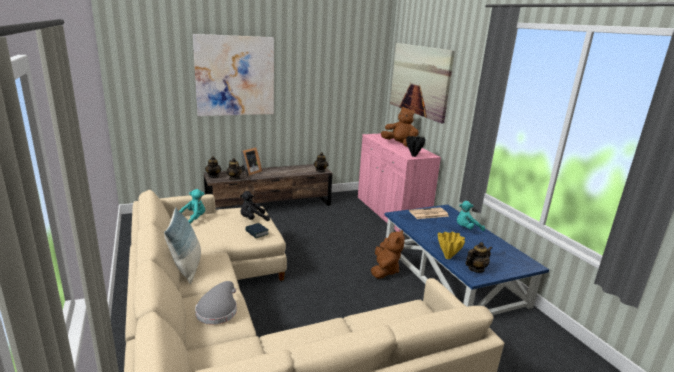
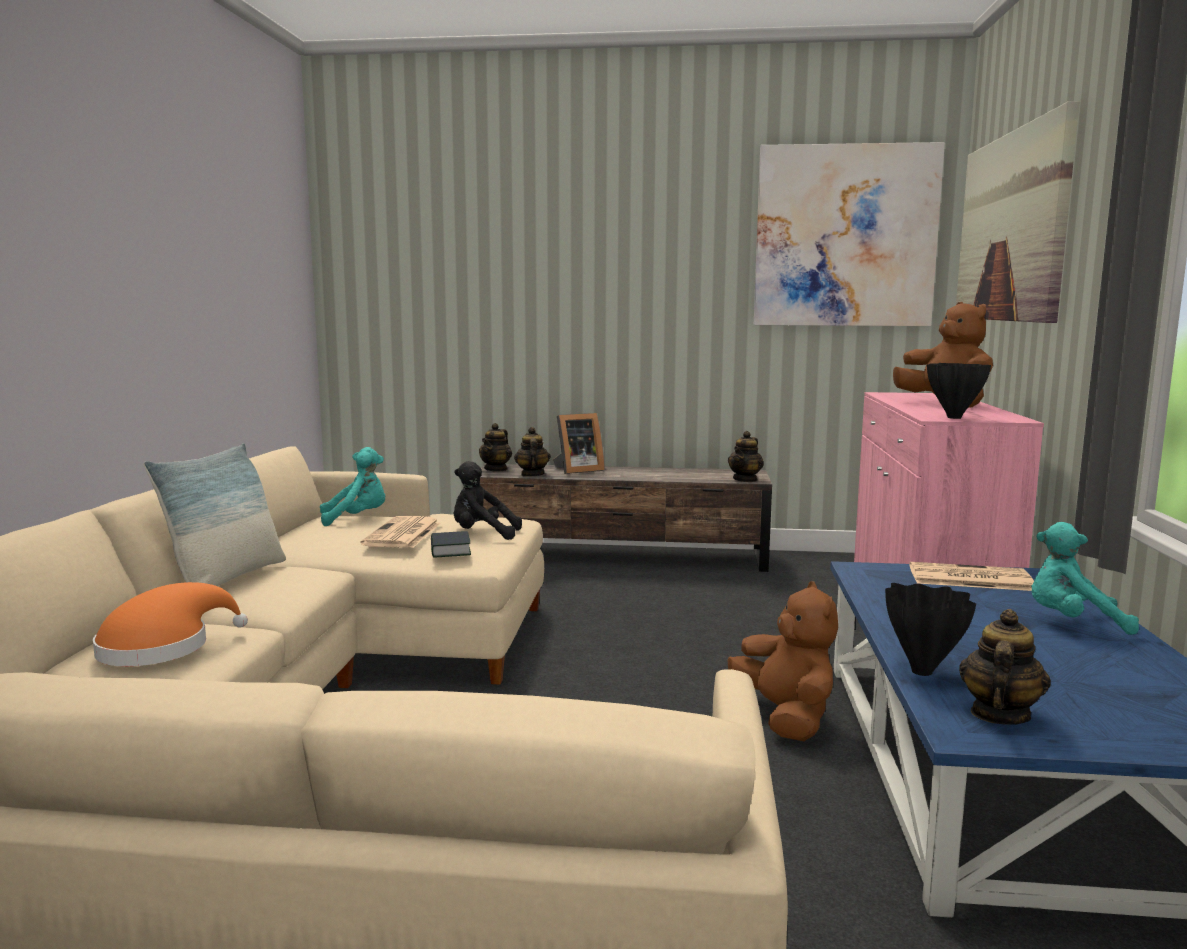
camera: 30 degrees right, 10 degrees down
picture [193,34,274,116] -> picture moved to [754,142,945,326]
grey hat [195,281,237,325] -> orange hat [93,582,248,666]
brown plush toy [371,230,405,279] -> brown plush toy turned 60 degrees counterclockwise [727,581,838,741]
yellow vase [438,231,465,259] -> black vase [885,583,976,676]
teapot [465,242,492,273] -> teapot turned 60 degrees counterclockwise [959,609,1051,725]
none -> newspaper [360,516,441,548]

